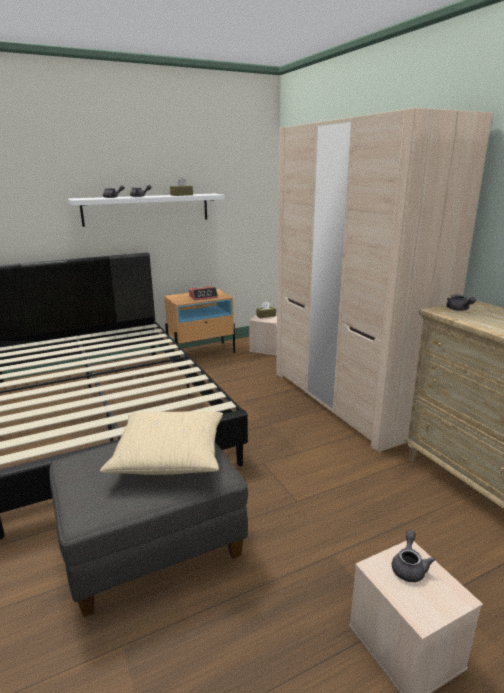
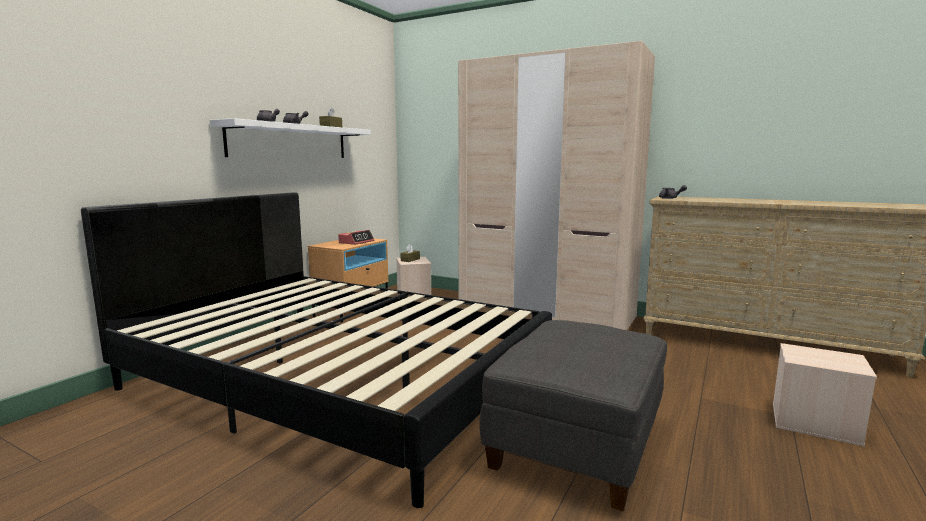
camera: 35 degrees left, 10 degrees down
beige pillow [100,411,223,475] -> none
grey teapot [392,530,435,582] -> none

